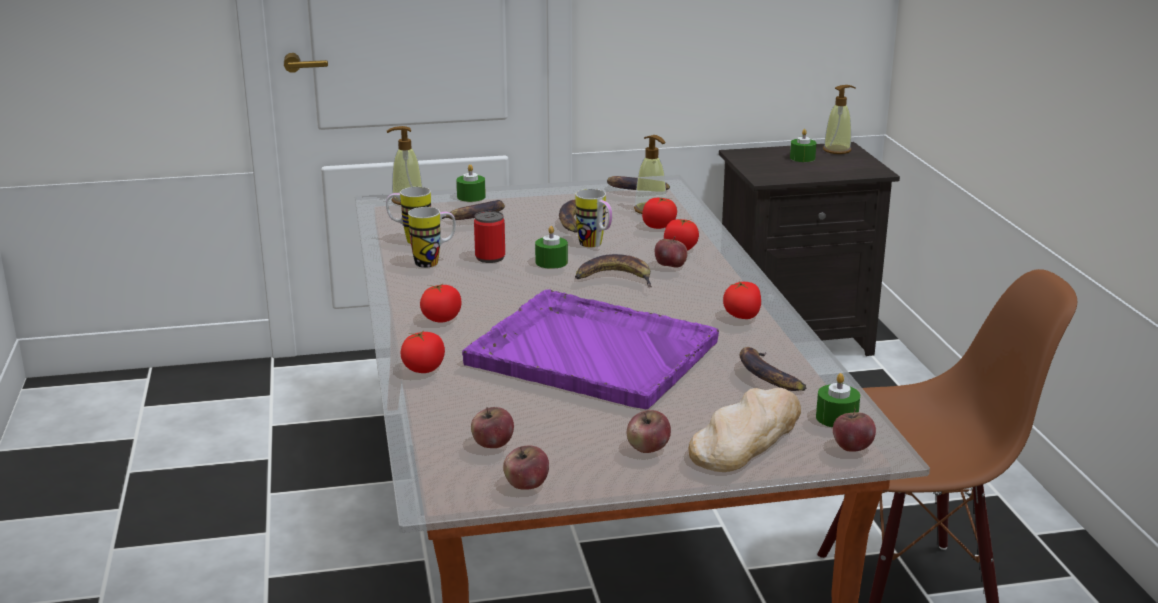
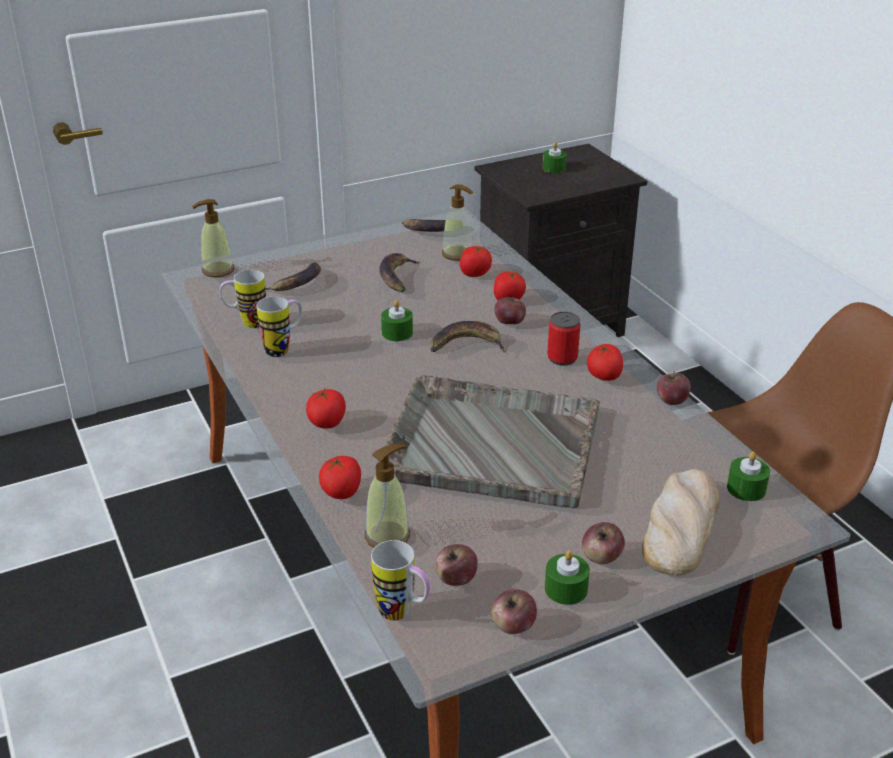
camera: 15 degrees left, 10 degrees up
green candle [456,164,486,202] -> green candle moved to [545,550,590,605]
purple tray [462,289,719,409] -> grey tray [377,375,600,508]
can [474,211,505,263] -> can moved to [547,312,580,366]
mug [576,189,612,247] -> mug moved to [371,540,430,620]
banana [740,347,806,391] -> none
soap dispenser [823,85,856,154] -> soap dispenser moved to [365,444,410,548]
apple [833,409,876,452] -> apple moved to [656,371,691,405]

